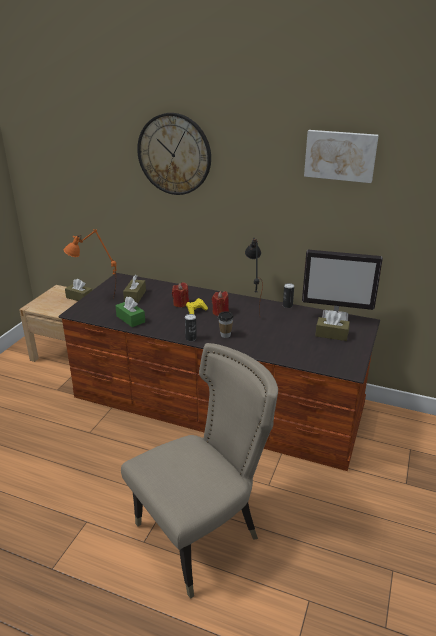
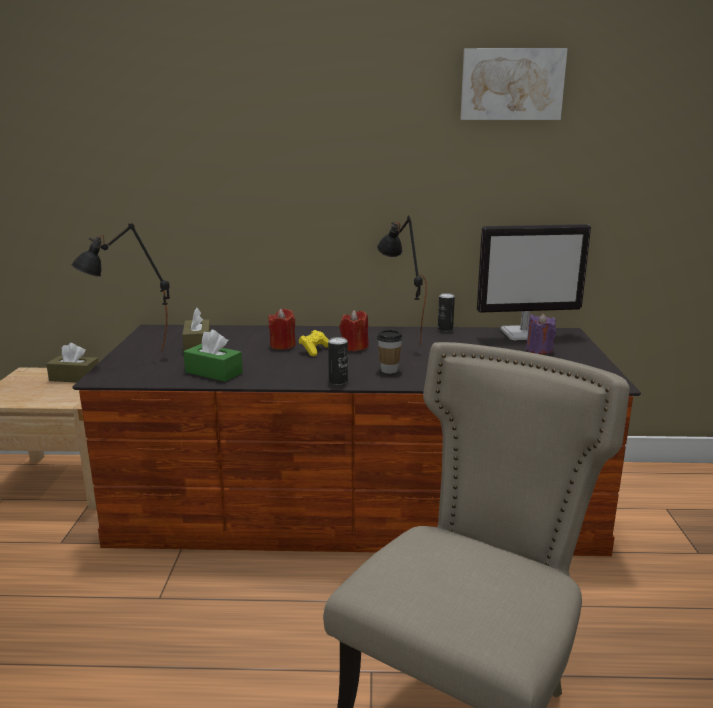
camera: 20 degrees left, 10 degrees down
orange table lamp [64,229,117,298] -> black table lamp [71,223,170,353]
wall clock [137,113,211,195] -> none
brown tissue box [315,311,350,341] -> purple candle [526,313,556,354]

